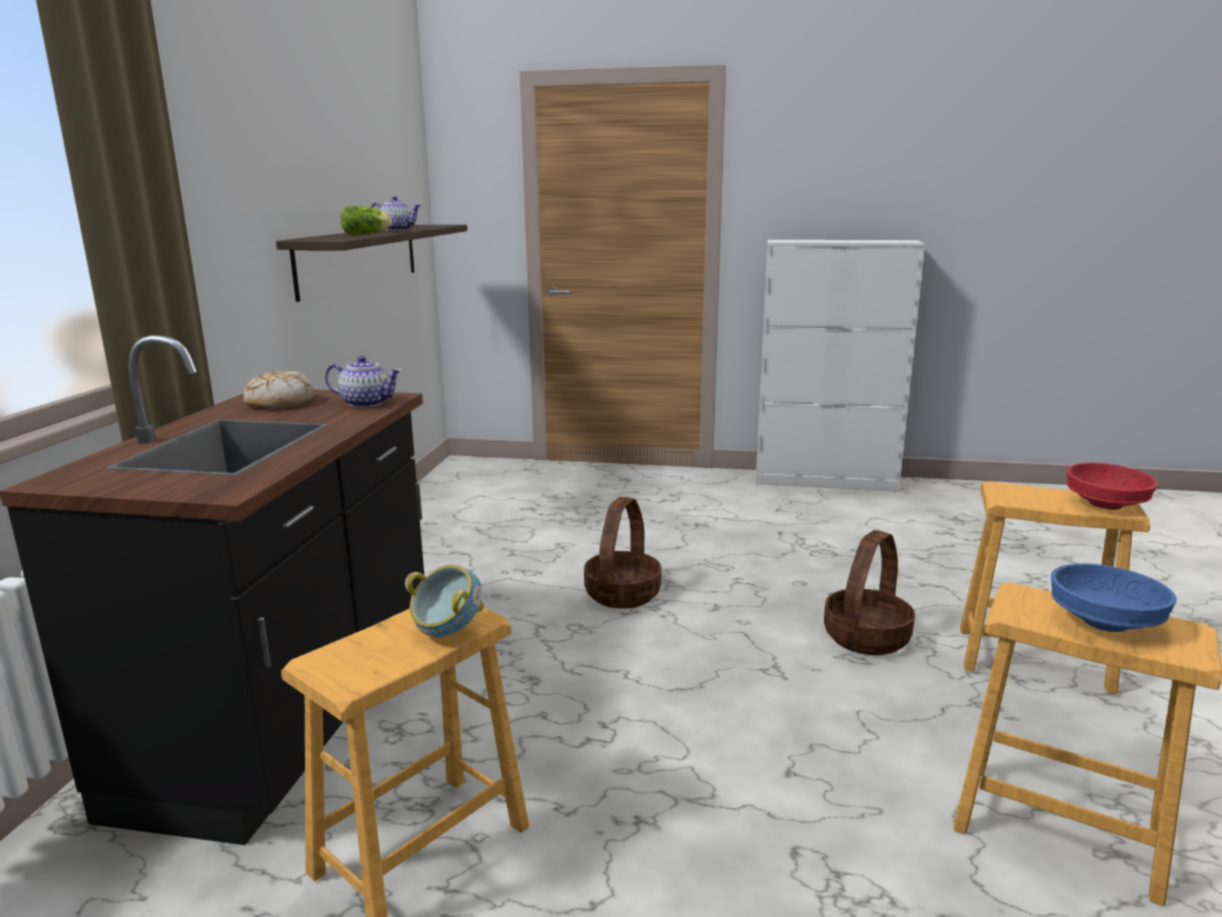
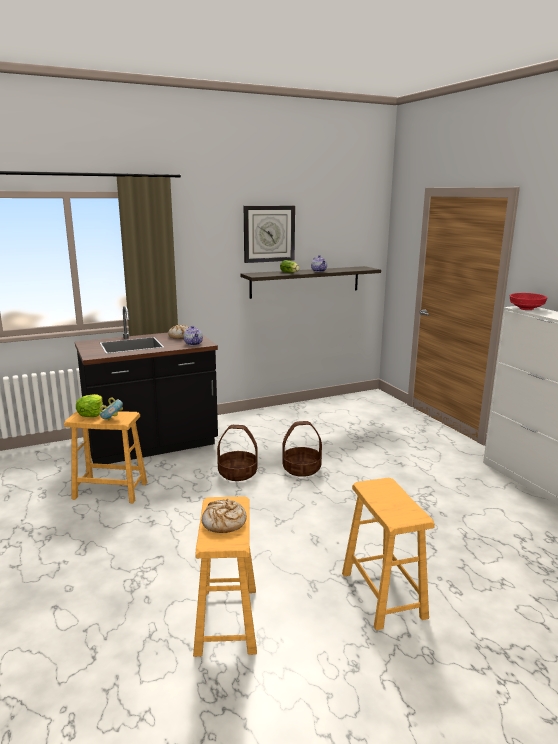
camera: 55 degrees right, 0 degrees up
basket [824,530,915,655] -> basket moved to [217,425,258,481]
blue bowl [1051,563,1177,632] -> bread [202,499,247,533]
red bowl [1067,463,1158,510] -> red bowl moved to [510,293,547,310]
none -> lettuce [76,394,103,417]
none -> wall clock [244,206,295,263]

